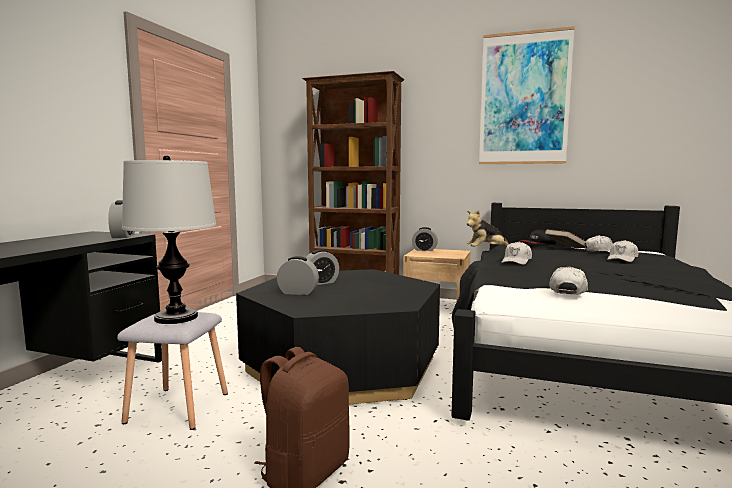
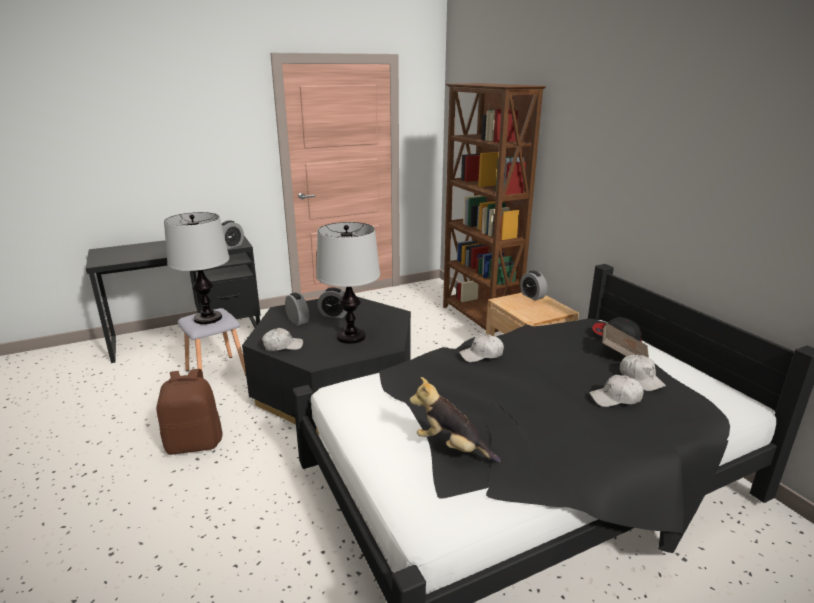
camera: 45 degrees right, 15 degrees up
plush toy [466,210,509,247] -> plush toy moved to [410,377,501,463]
picture [479,26,575,164] -> none
white cap [549,266,588,294] -> white cap moved to [262,328,303,351]
none -> table lamp [316,222,380,344]

